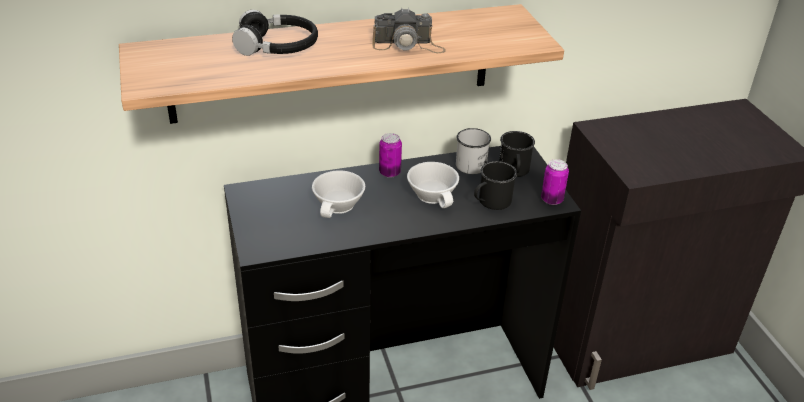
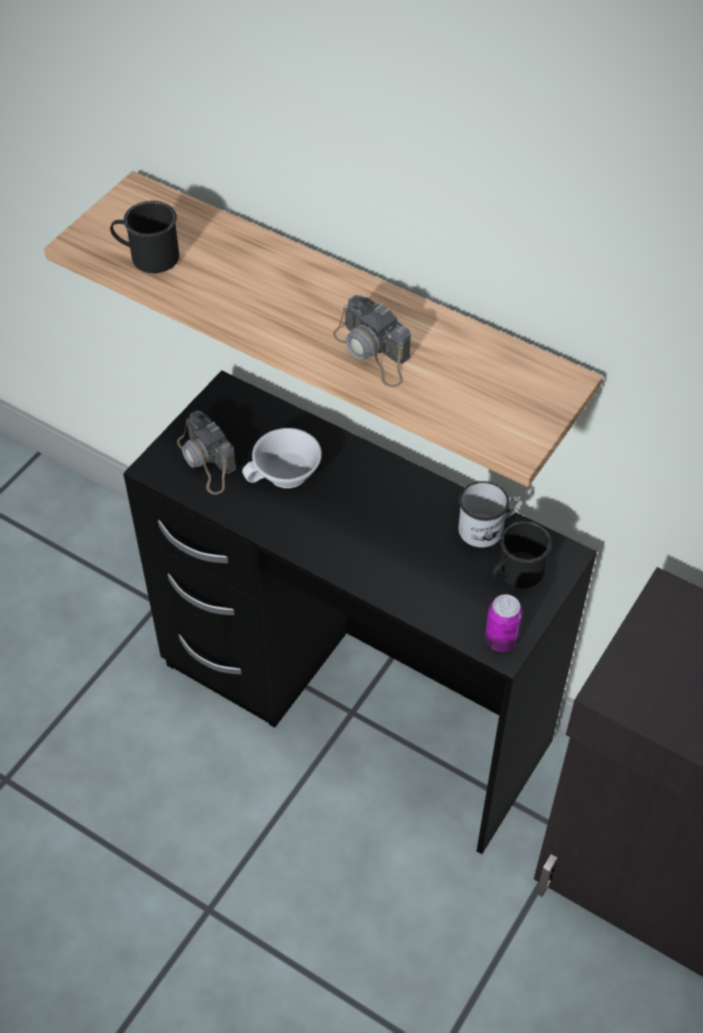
camera: 50 degrees right, 15 degrees up
black headphones [232,10,318,56] -> none
can [379,133,402,178] -> none
white cup [407,162,459,208] -> none
black mug [474,161,517,210] -> black mug moved to [110,201,179,273]
none -> camera [177,411,236,495]

